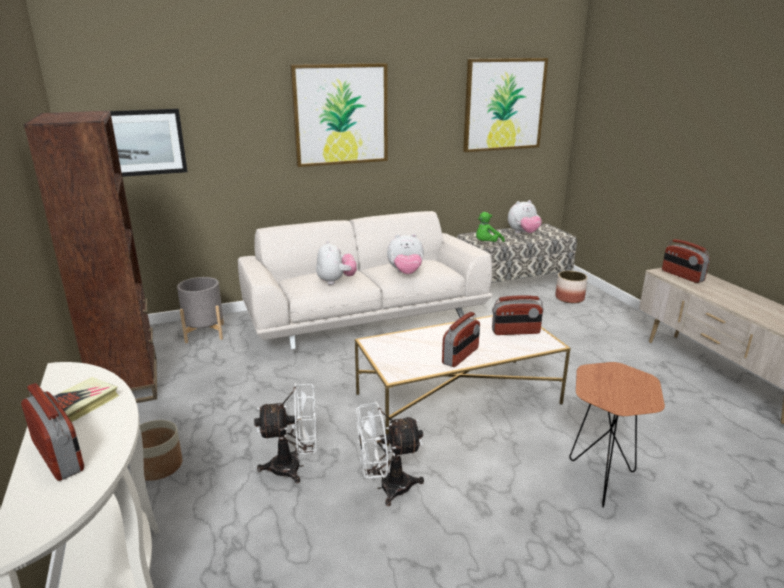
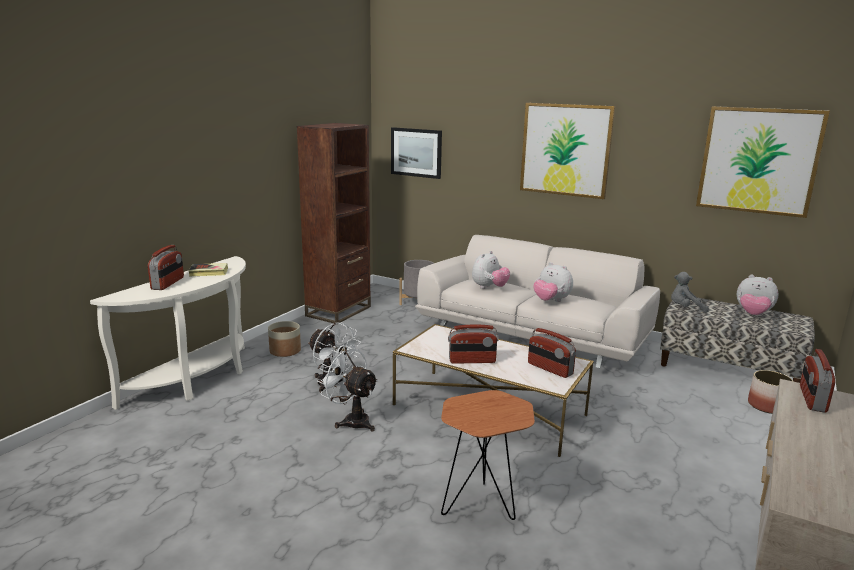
camera: 50 degrees right, 5 degrees down
green plush toy [476,212,505,242] -> grey plush toy [671,272,709,313]

